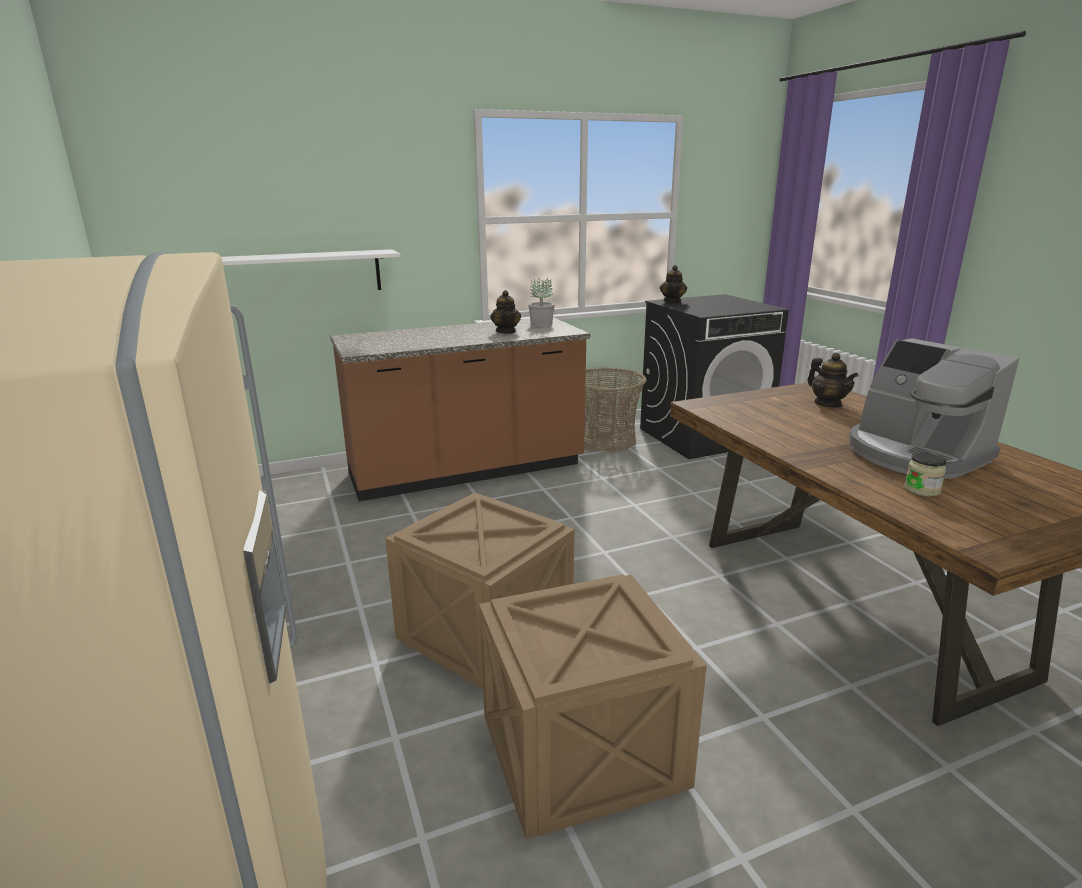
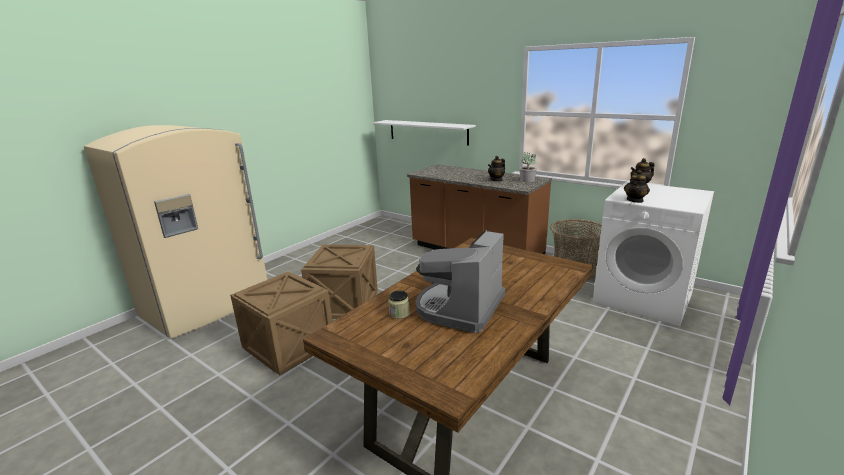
camera: 60 degrees right, 0 degrees up
black washing machine [640,294,789,459] -> white washing machine [593,181,714,326]
teapot [807,353,858,408] -> teapot moved to [624,170,650,203]

